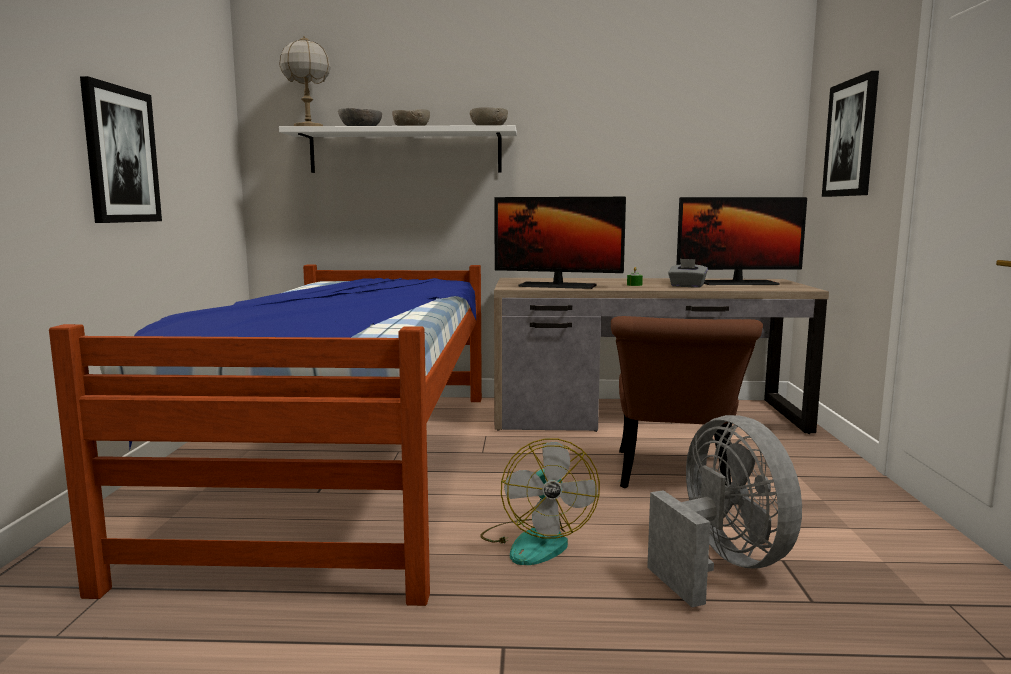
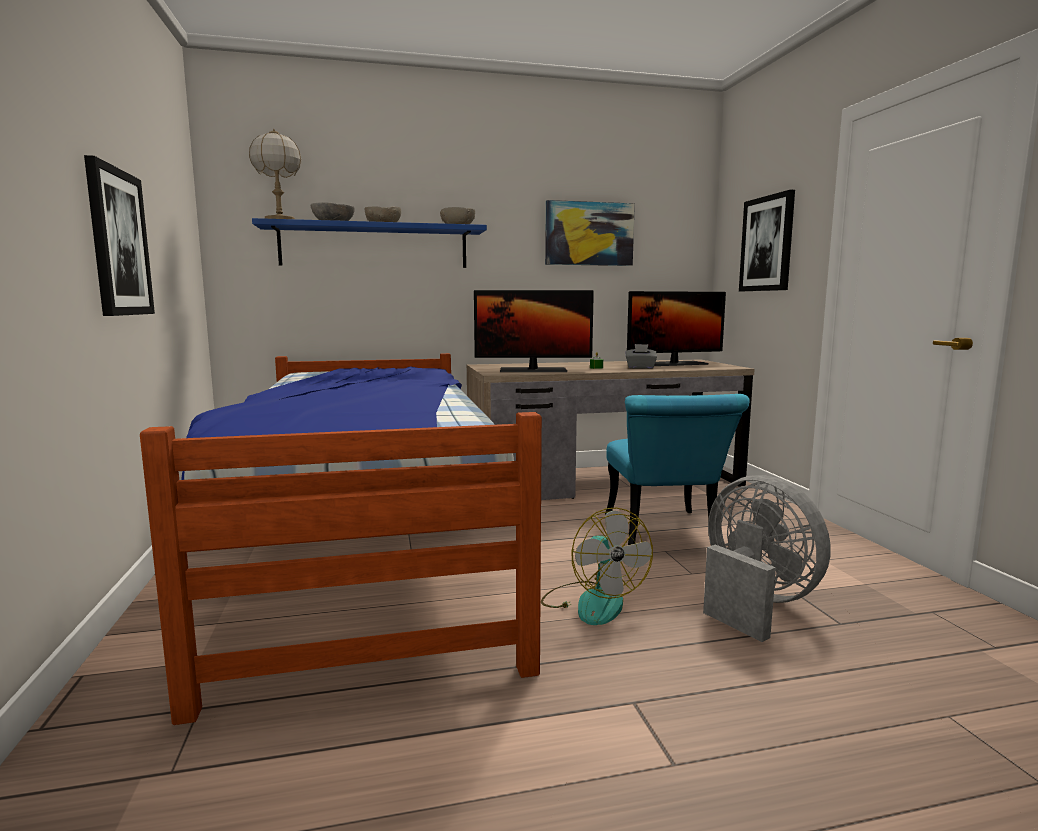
camera: 15 degrees left, 0 degrees up
white shelf [279,125,517,173] -> blue shelf [252,218,487,268]
brown chair [611,316,763,488] -> turquoise chair [605,394,750,545]
none -> picture [545,200,635,266]

